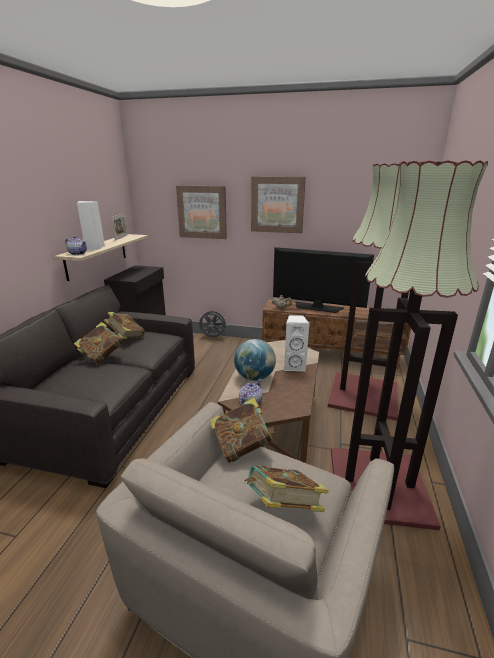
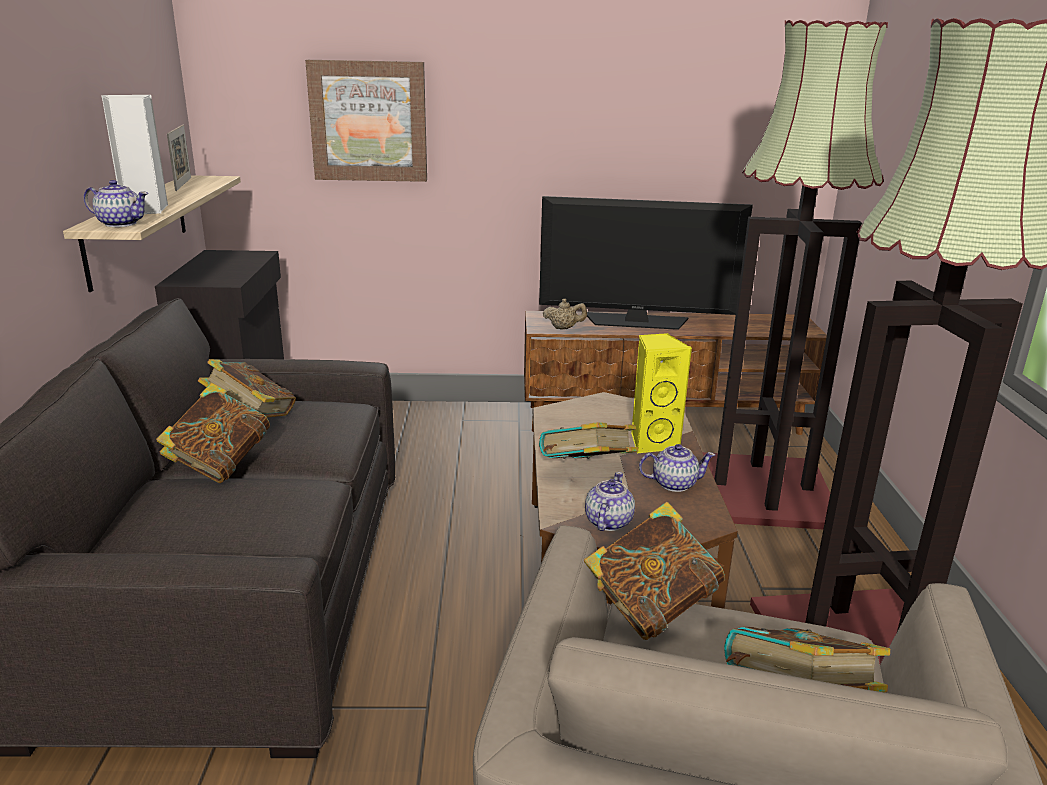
camera: 15 degrees left, 0 degrees up
grey fan [199,309,228,337] -> none
globe [234,339,276,381] -> book [539,422,638,459]
picture [251,176,306,233] -> none
white speaker [284,315,310,372] -> yellow speaker [631,333,692,453]
none -> teapot [639,444,715,492]

